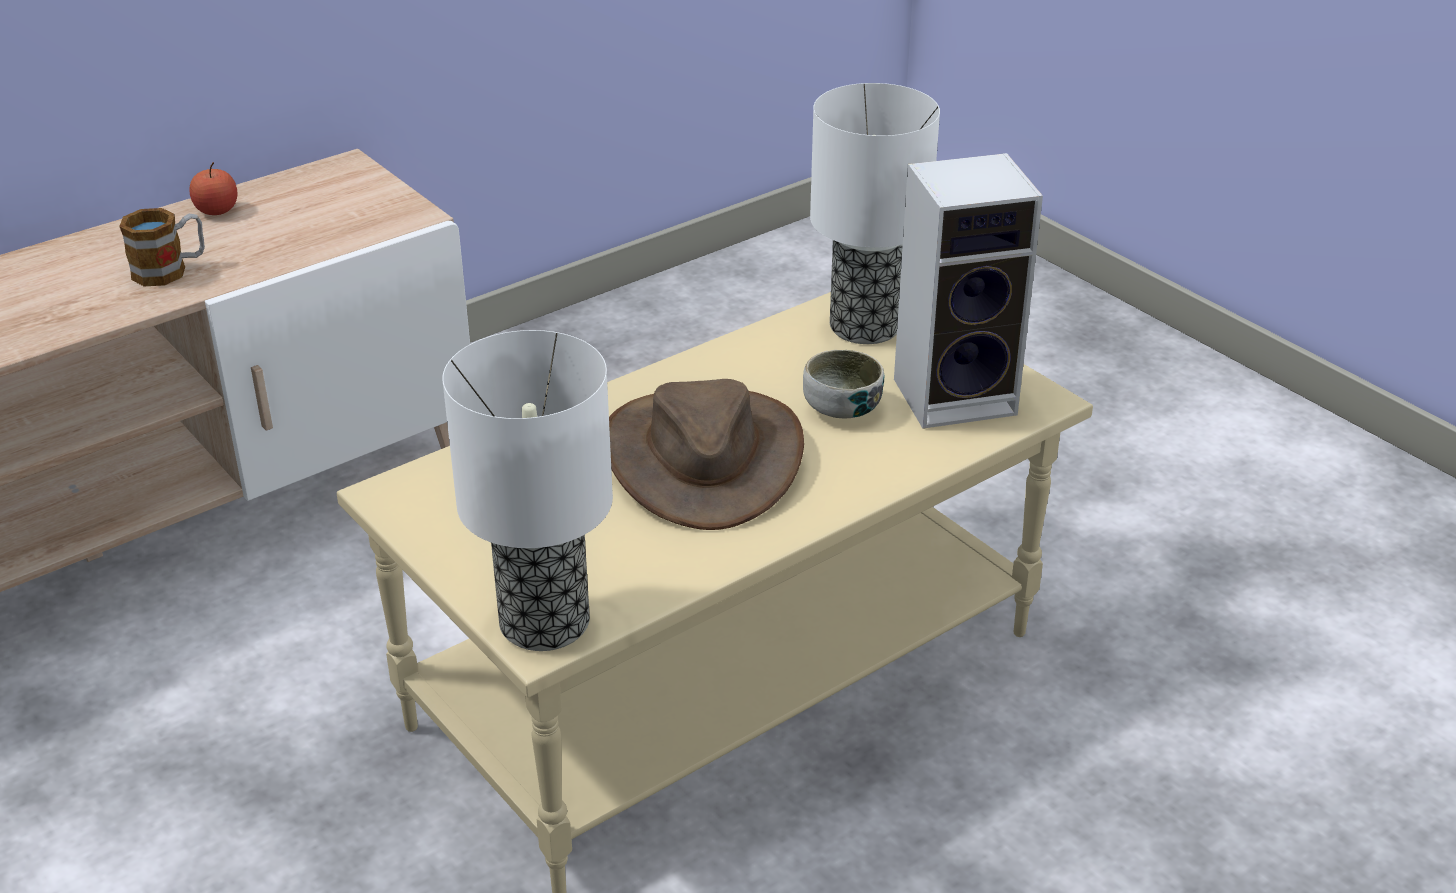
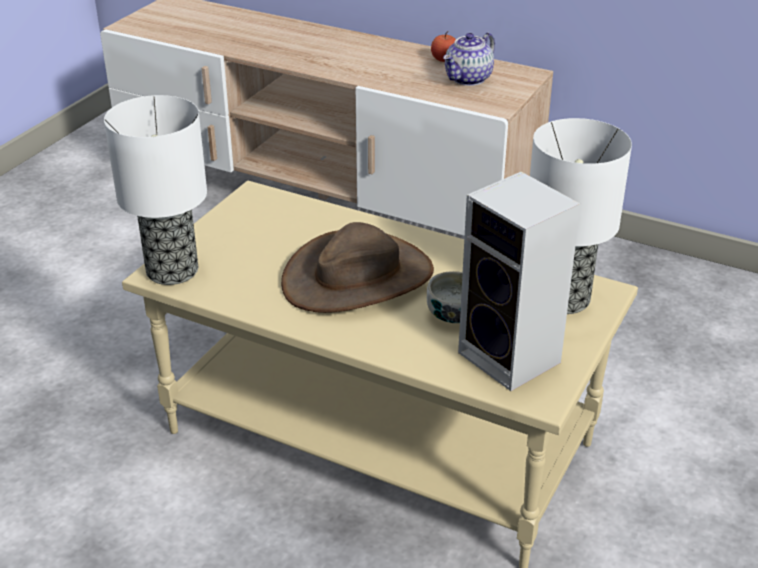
camera: 65 degrees right, 0 degrees up
mug [119,208,205,286] -> none
none -> teapot [443,32,495,86]

